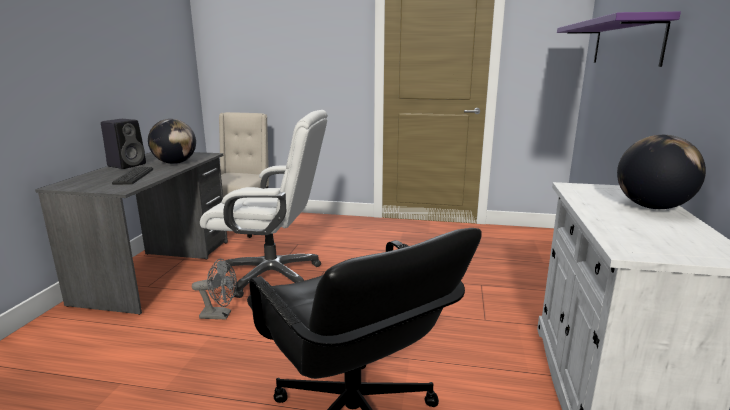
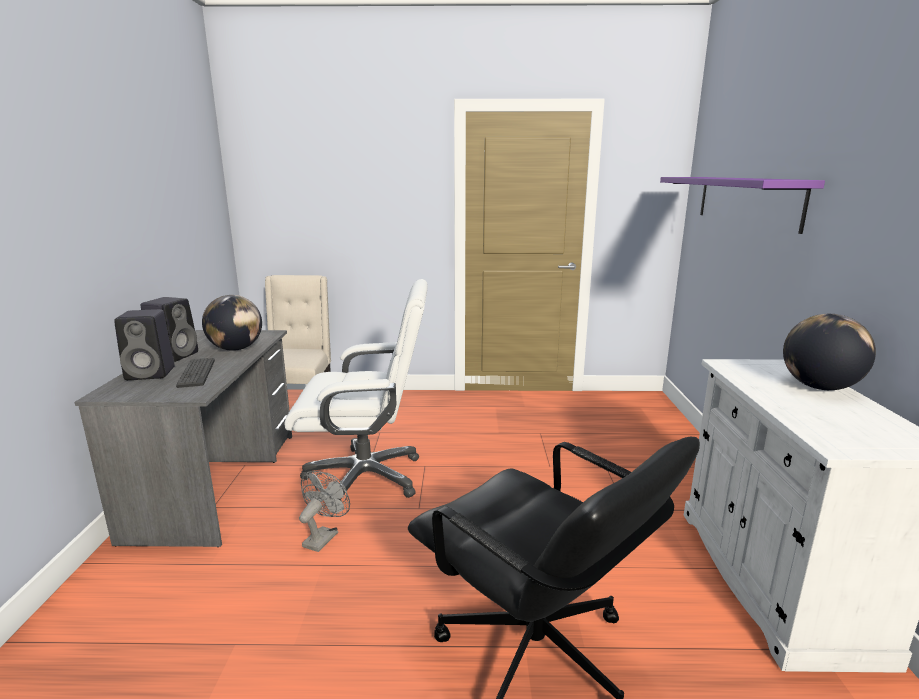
camera: 10 degrees left, 0 degrees up
grey fan [192,259,237,320] -> grey fan turned 60 degrees counterclockwise [299,471,350,552]
none -> black speaker [114,309,175,380]

